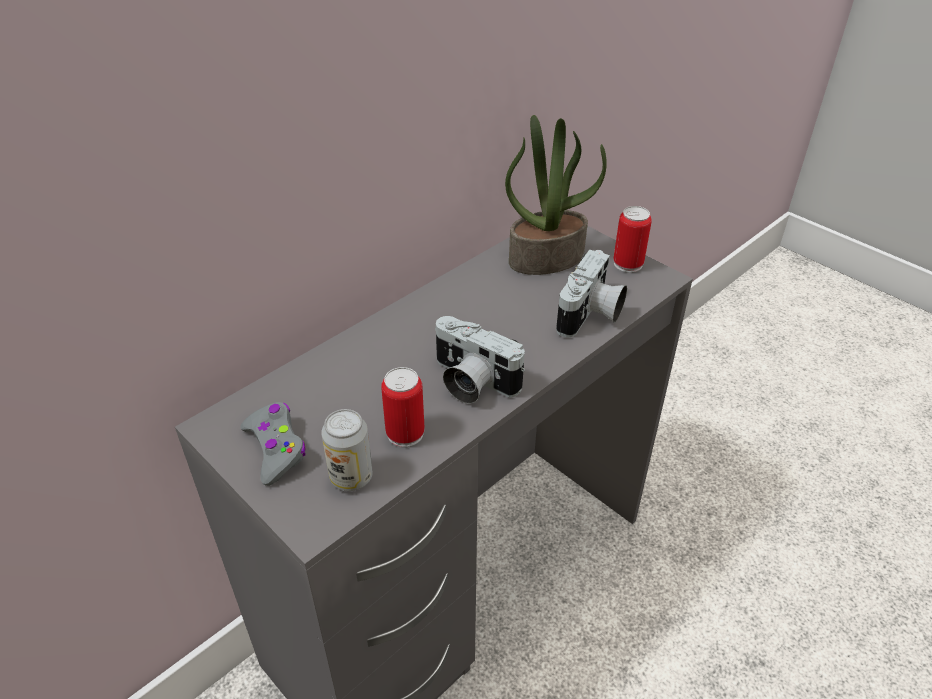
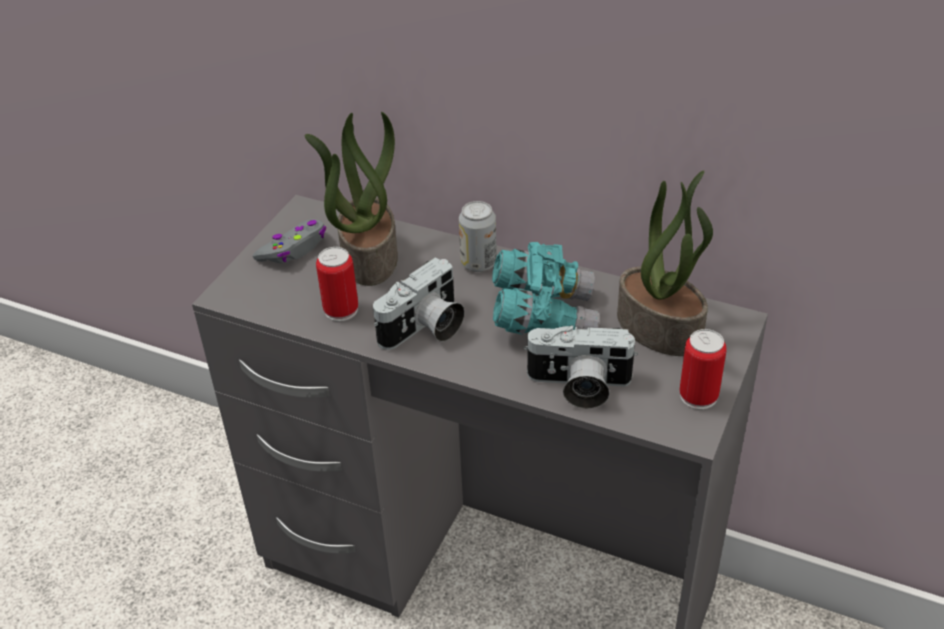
camera: 70 degrees right, 0 degrees up
can [321,409,373,491] -> can moved to [459,201,497,272]
camera [435,316,525,404] -> camera turned 150 degrees counterclockwise [373,257,465,350]
none -> potted plant [305,112,398,286]
none -> turquoise binoculars [492,242,600,335]

